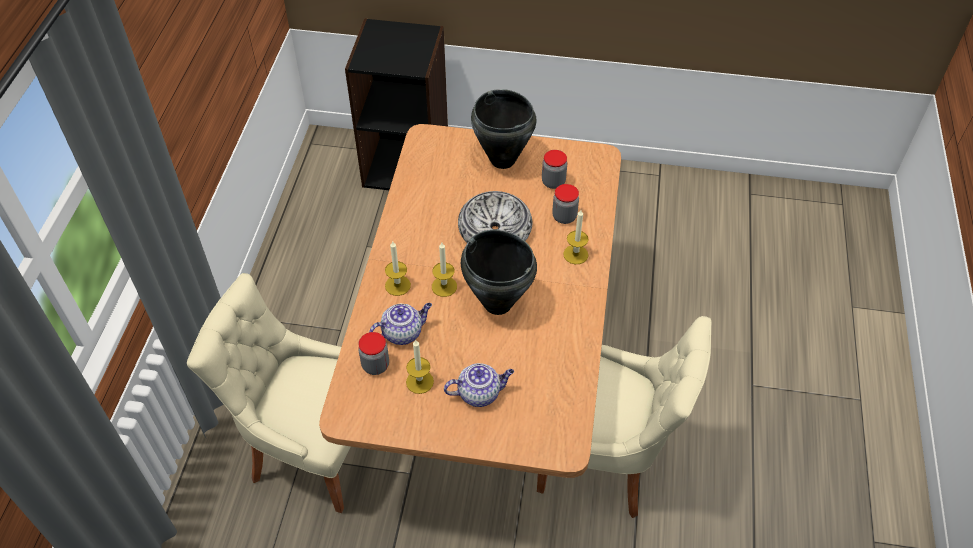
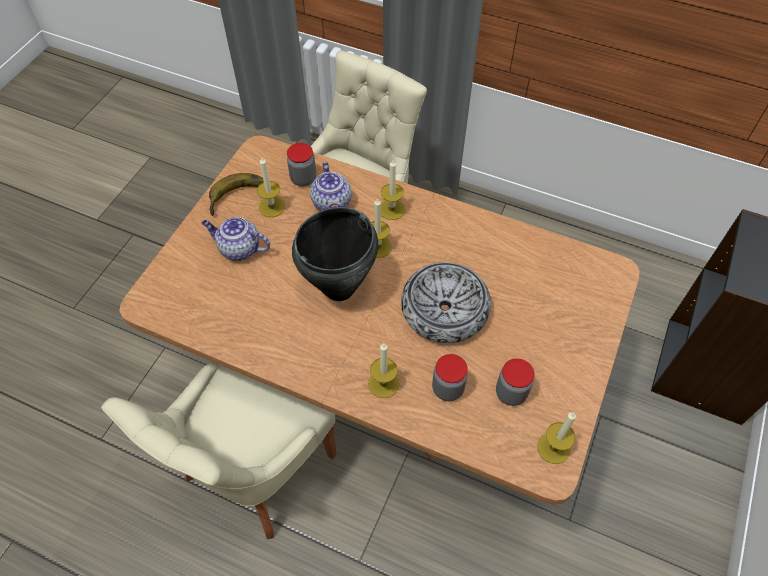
camera: 105 degrees right, 5 degrees up
teapot [444,363,514,407] -> teapot turned 105 degrees clockwise [202,217,270,261]
black cooking pot [471,89,536,169] -> none
none -> banana [209,173,264,216]
none -> candle [537,412,576,464]

